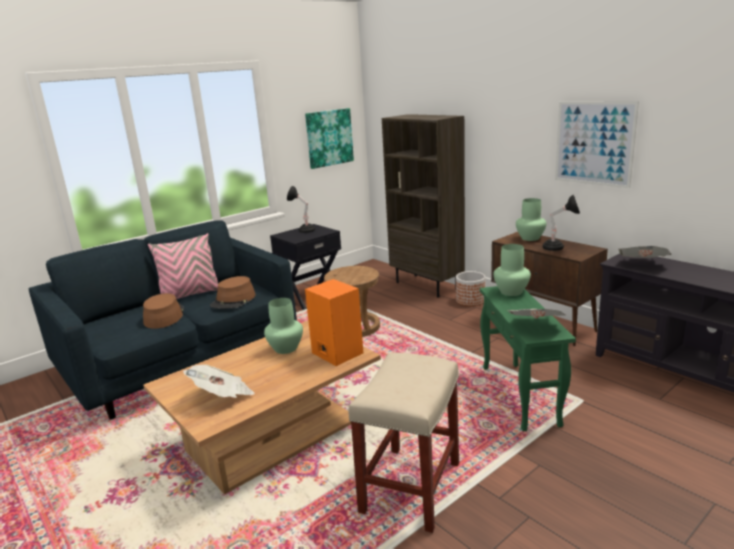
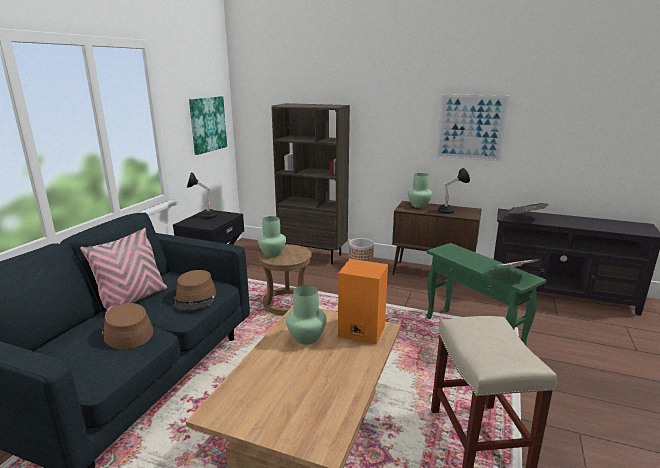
camera: 30 degrees left, 0 degrees up
newspaper [183,364,255,398] -> none
green vase [493,244,531,296] -> green vase moved to [258,216,286,257]

